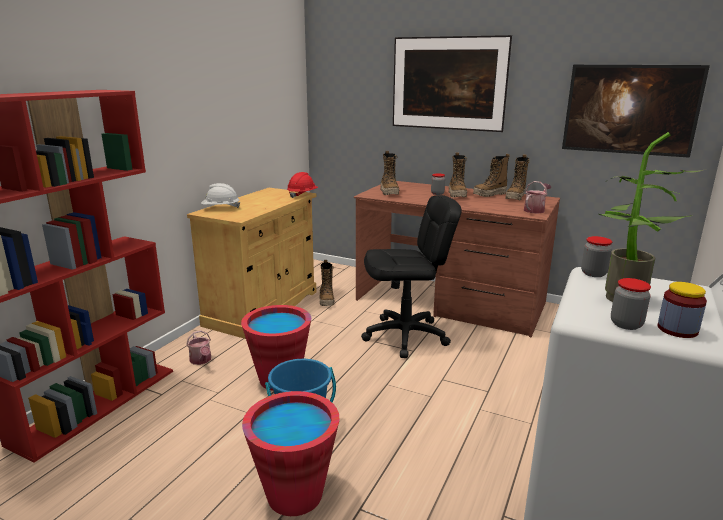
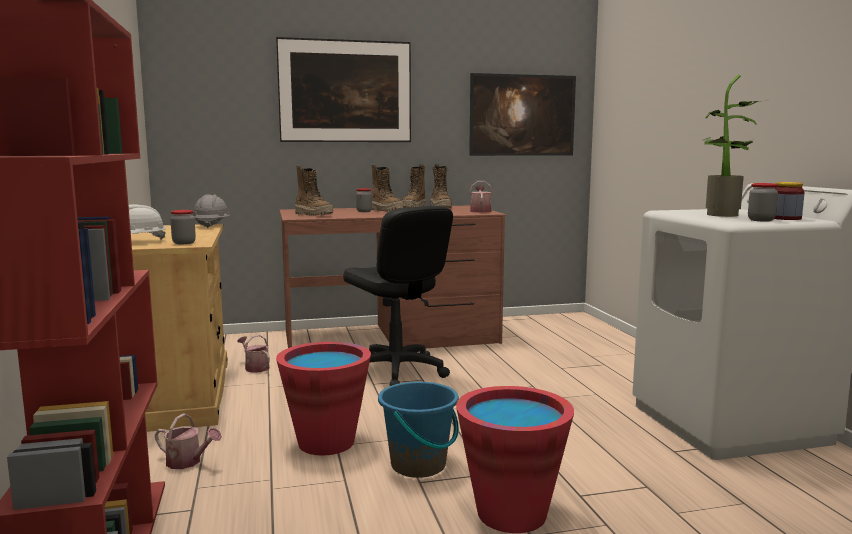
camera: 40 degrees left, 10 degrees down
red hard hat [287,172,318,198] -> grey hard hat [193,194,230,228]
boot [319,260,335,306] -> watering can [237,335,270,373]
black office chair [361,195,461,358] -> black office chair turned 105 degrees clockwise [343,206,453,386]
jar [581,236,612,277] -> jar moved to [170,210,196,244]

